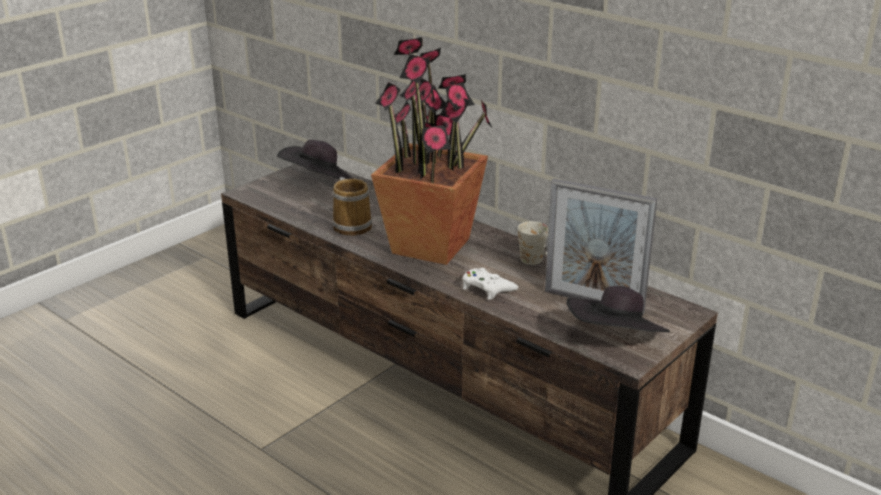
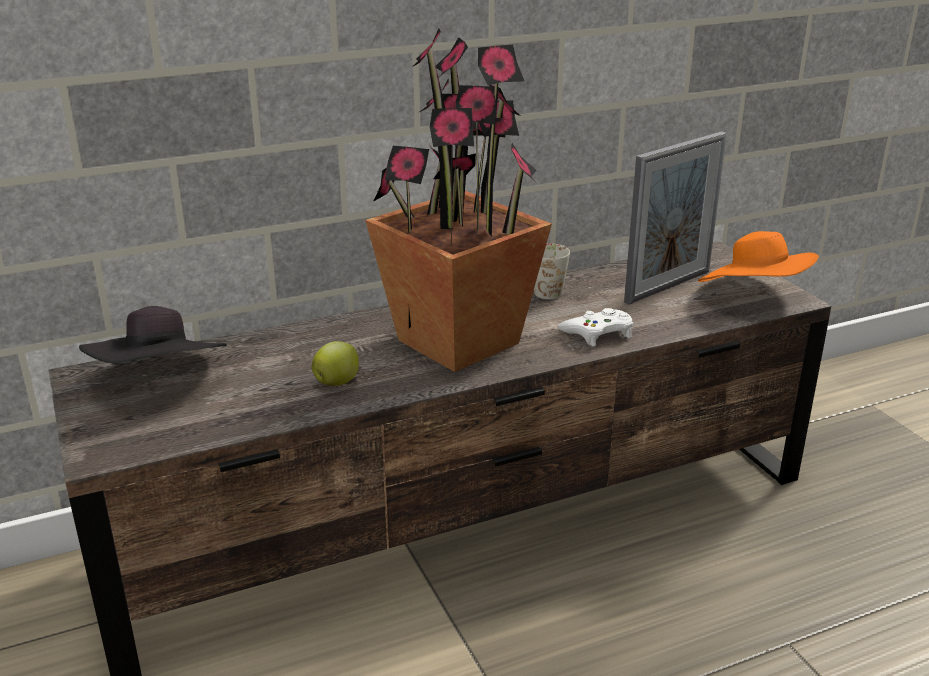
camera: 65 degrees left, 0 degrees up
mug [332,177,372,236] -> apple [311,341,359,386]
black hat [566,286,670,332] -> orange hat [698,231,819,282]

